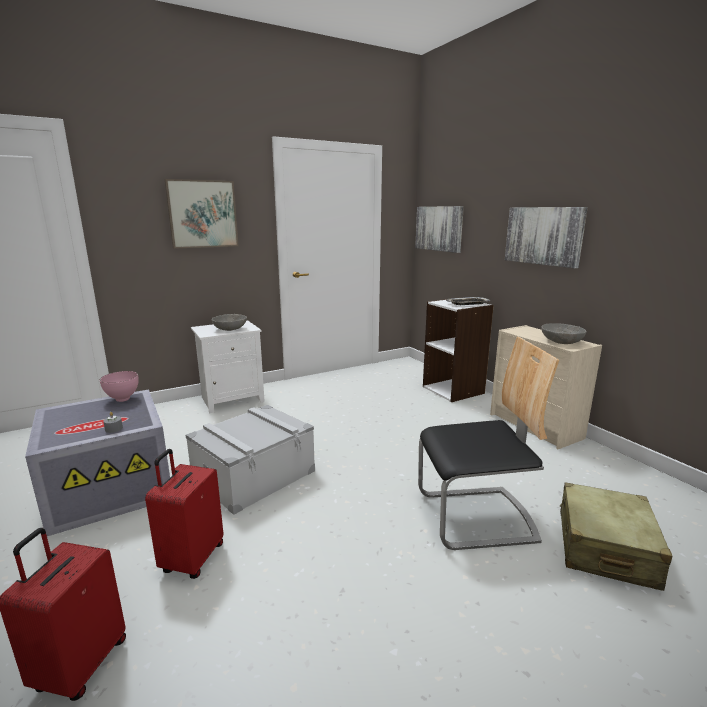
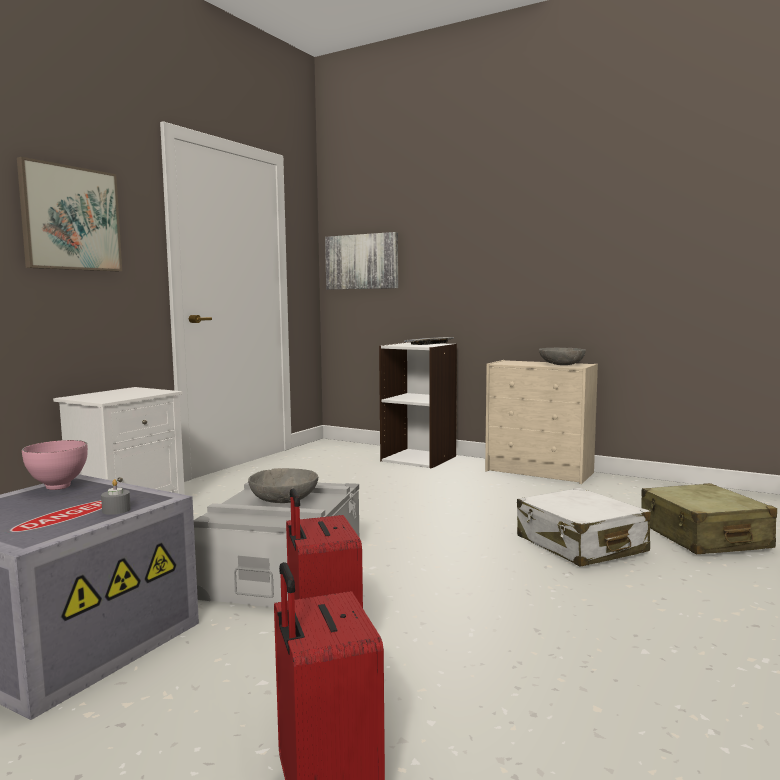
camera: 30 degrees left, 10 degrees down
grey bowl [212,314,247,331] -> grey bowl moved to [248,468,318,503]
chair [418,336,559,550] -> white suitcase [517,488,651,567]
picture [505,207,588,268] -> none

